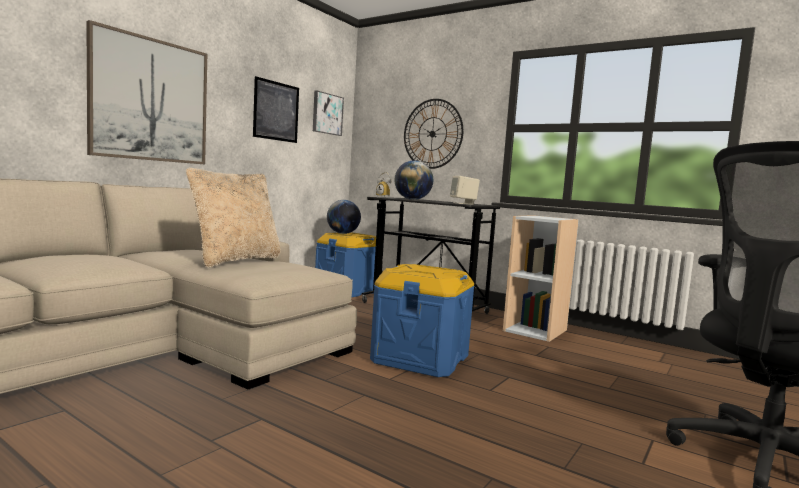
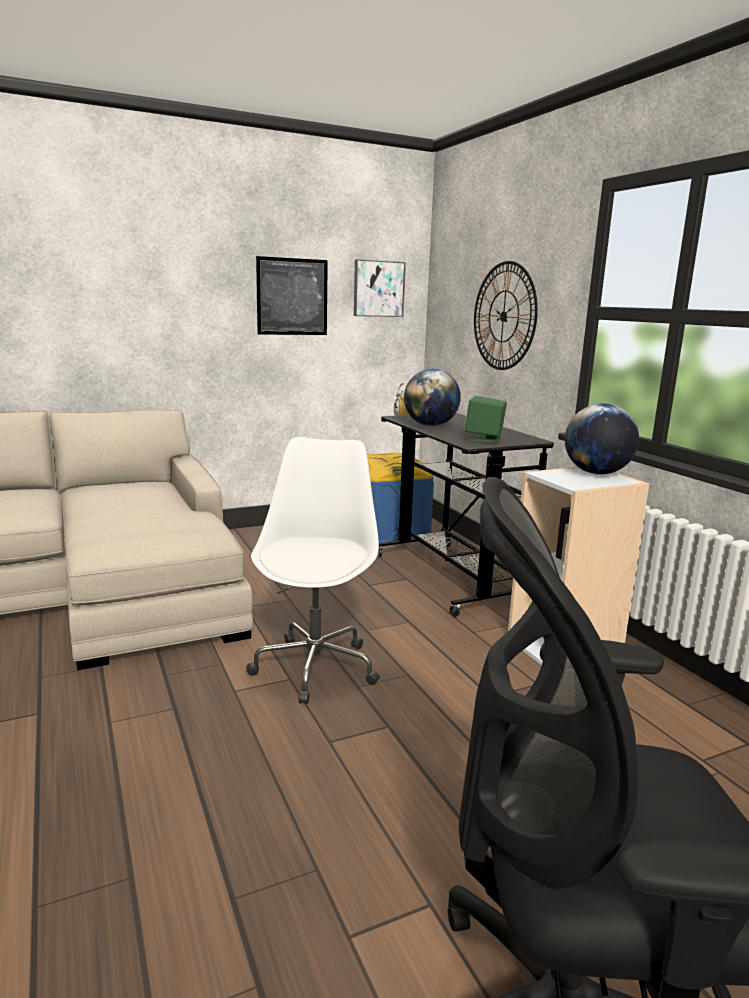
camera: 30 degrees right, 10 degrees up
picture [86,20,207,164] -> none
beige pillow [186,168,280,267] -> none
globe [327,200,361,234] -> globe moved to [565,403,639,475]
blue storage box [370,264,474,377] -> white office chair [246,437,380,704]
beige speaker [450,176,480,205] -> green speaker [465,396,507,443]

